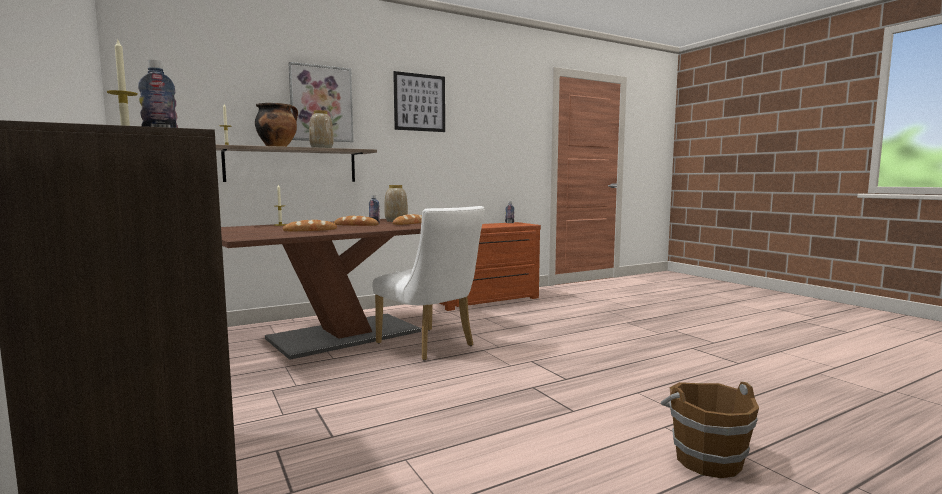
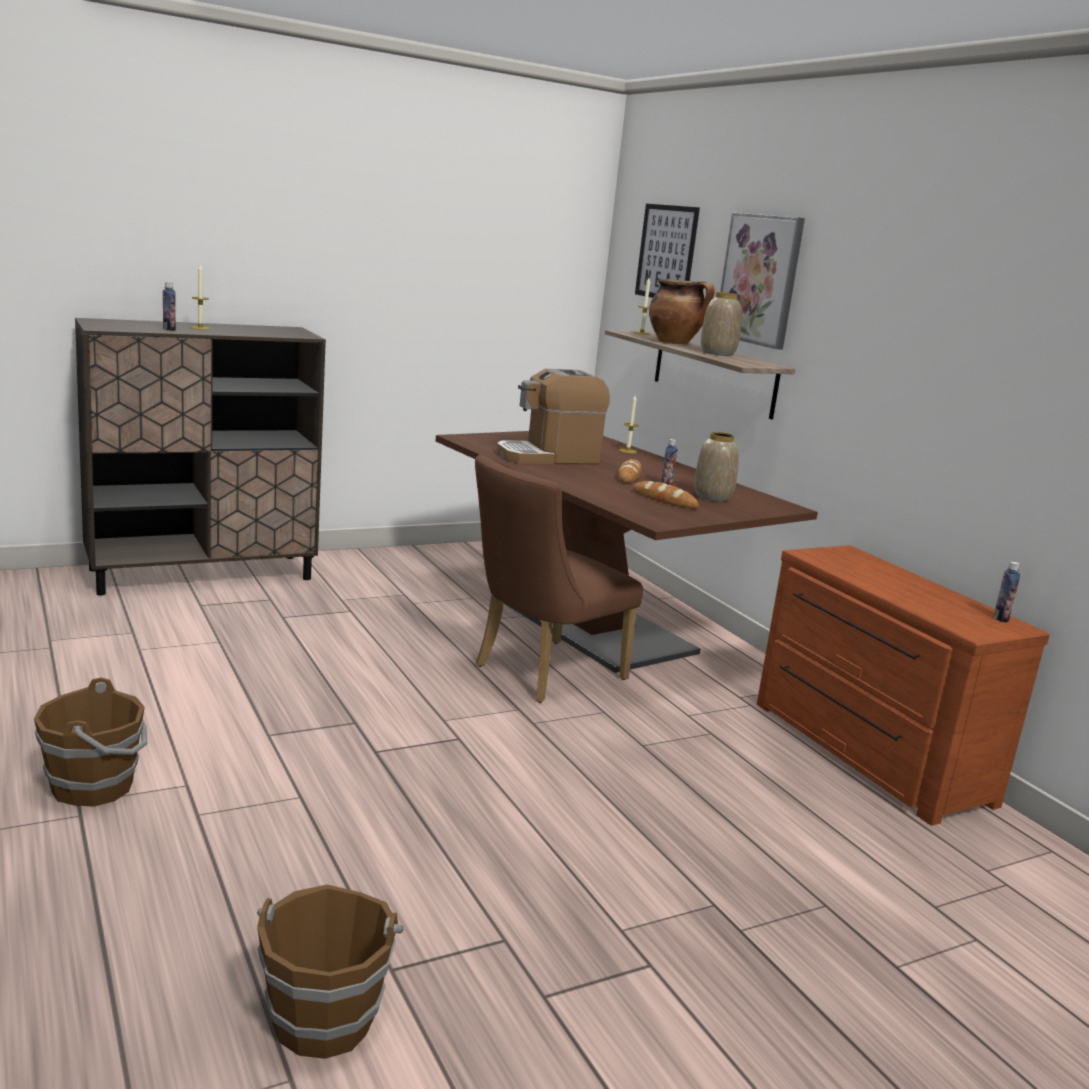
camera: 90 degrees right, 10 degrees up
bread [282,220,337,231] -> coffee machine [496,369,610,464]
white chair [372,206,485,361] -> brown chair [475,455,643,703]
picture [393,71,445,132] -> picture moved to [635,204,700,298]
none -> brown bucket [257,885,404,1059]

